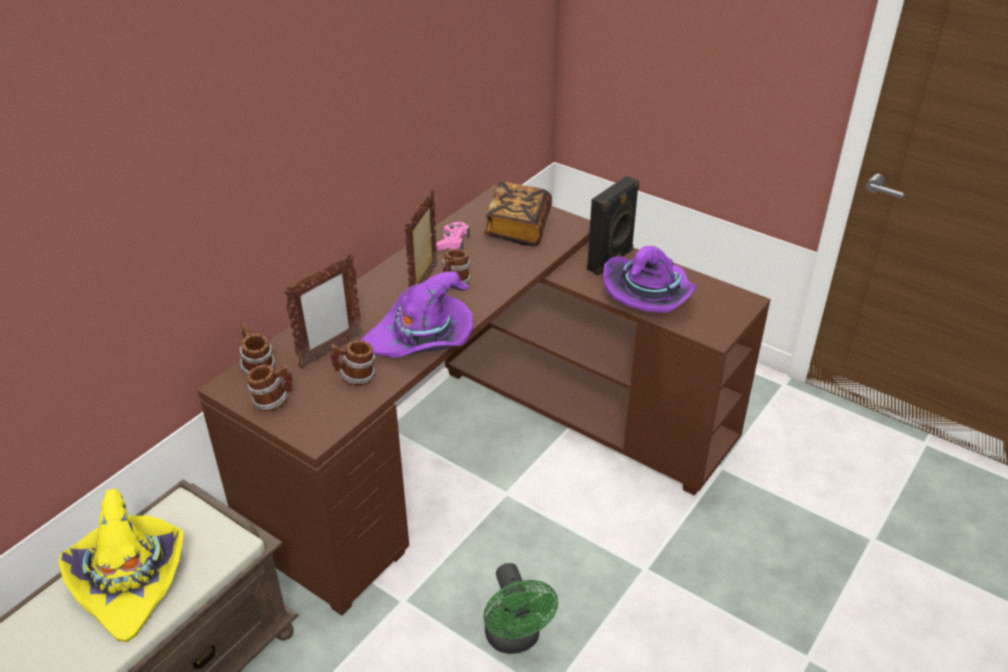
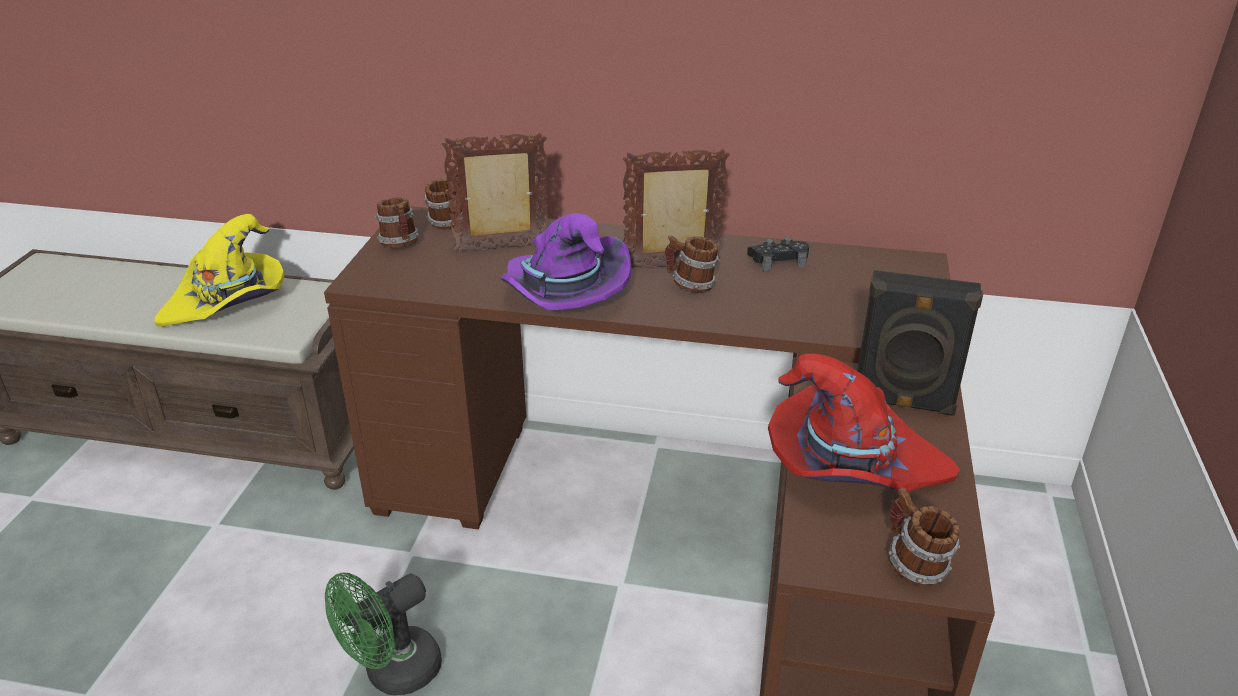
camera: 65 degrees right, 5 degrees down
picture frame [283,253,363,368] -> picture frame turned 150 degrees clockwise [442,132,548,253]
mug [330,340,376,386] -> mug moved to [889,488,960,586]
pink game controller [436,222,470,251] -> black game controller [747,237,809,272]
book [484,182,552,246] -> none
purple hat [603,246,697,312] -> red hat [768,354,960,492]

